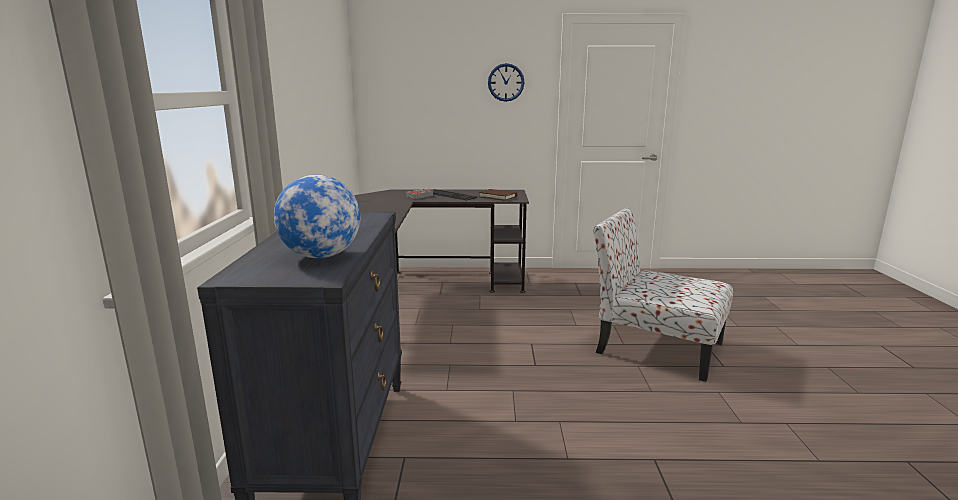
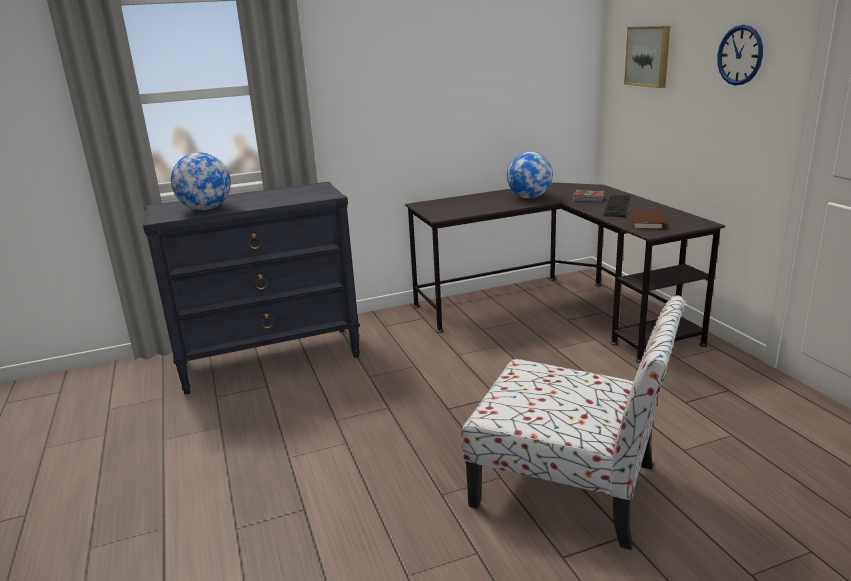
camera: 70 degrees right, 5 degrees up
chair [593,208,733,382] -> chair turned 105 degrees clockwise [461,295,685,550]
none -> globe [507,152,553,198]
none -> picture [624,26,670,88]

